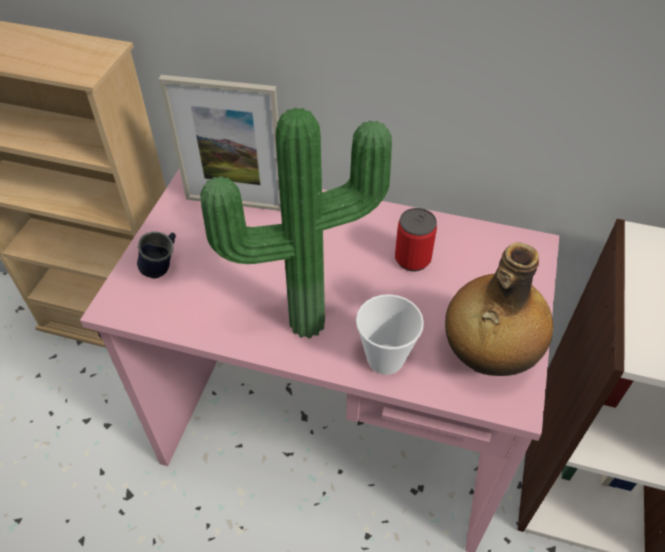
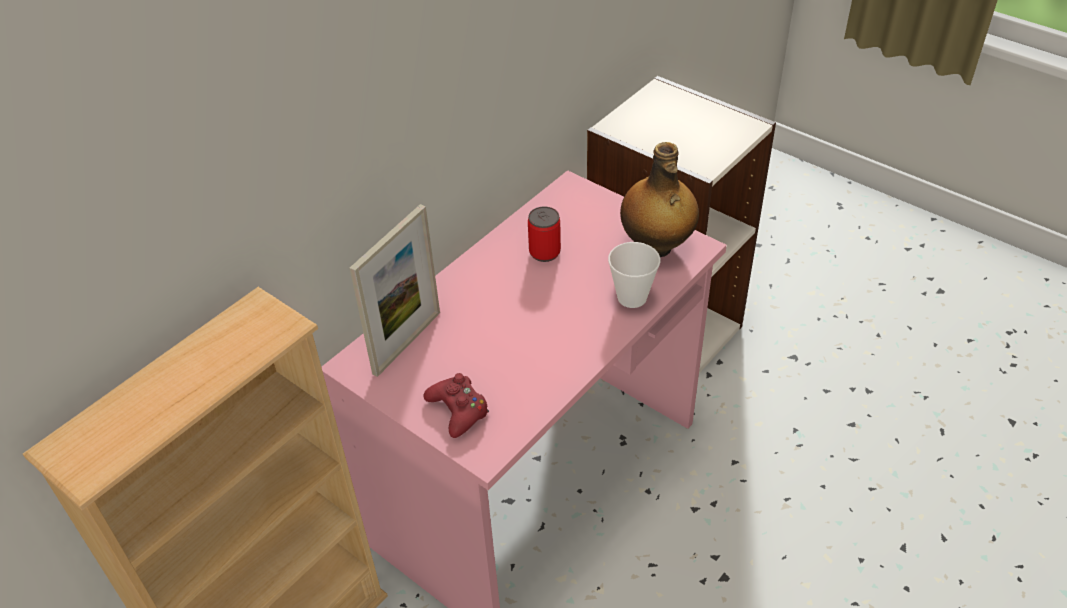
camera: 65 degrees left, 5 degrees down
blue mug [137,231,176,279] -> red game controller [424,373,489,438]
potted plant [200,108,392,338] -> none

